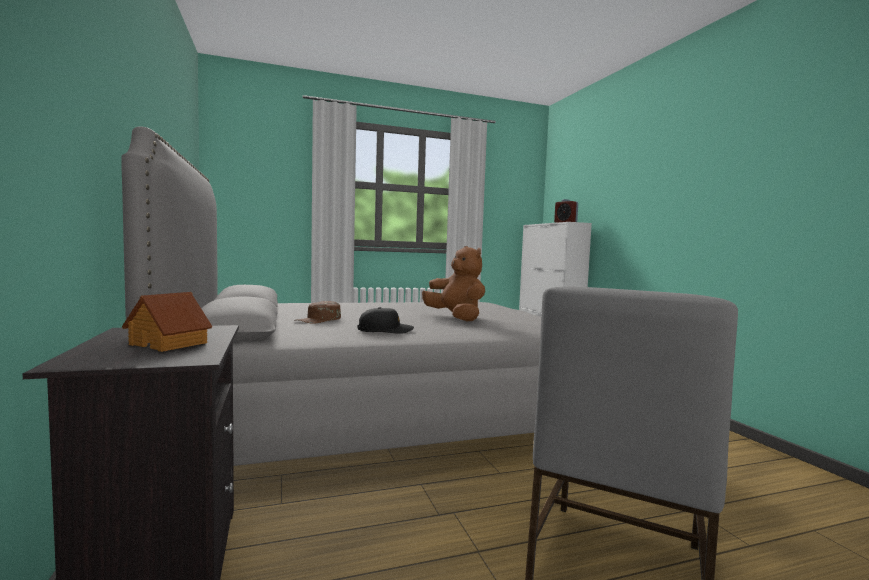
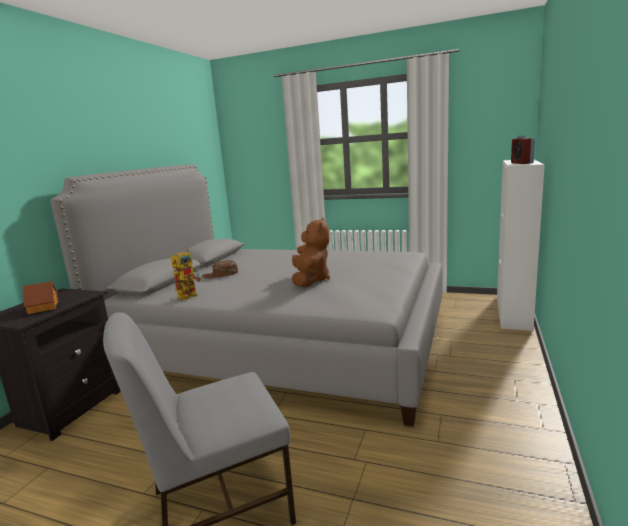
camera: 40 degrees right, 10 degrees up
black cap [358,307,414,334] -> none
none -> toy robot [171,249,201,300]

